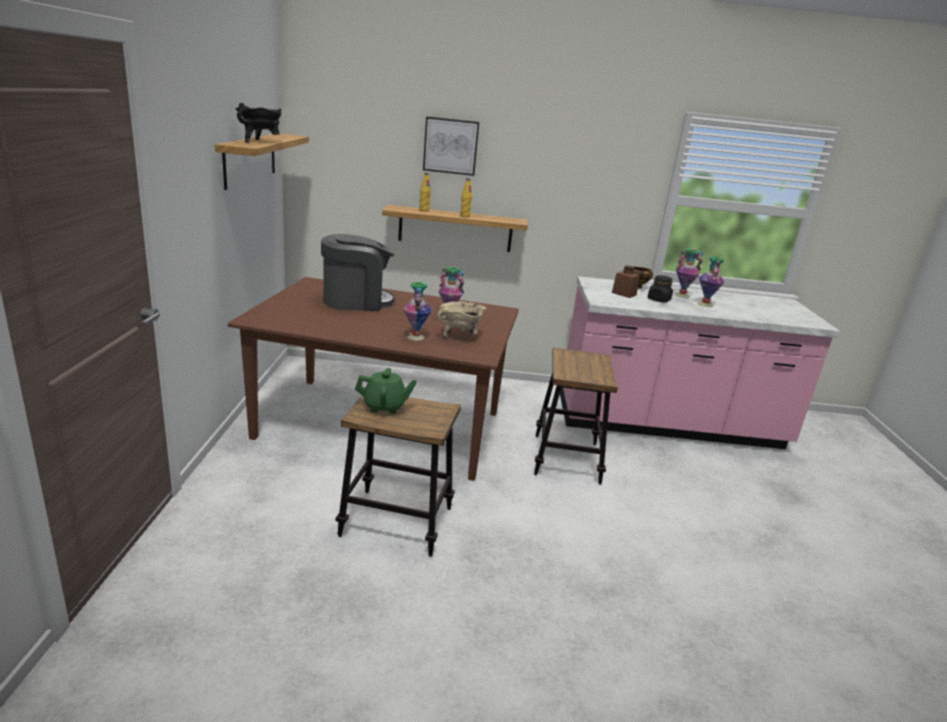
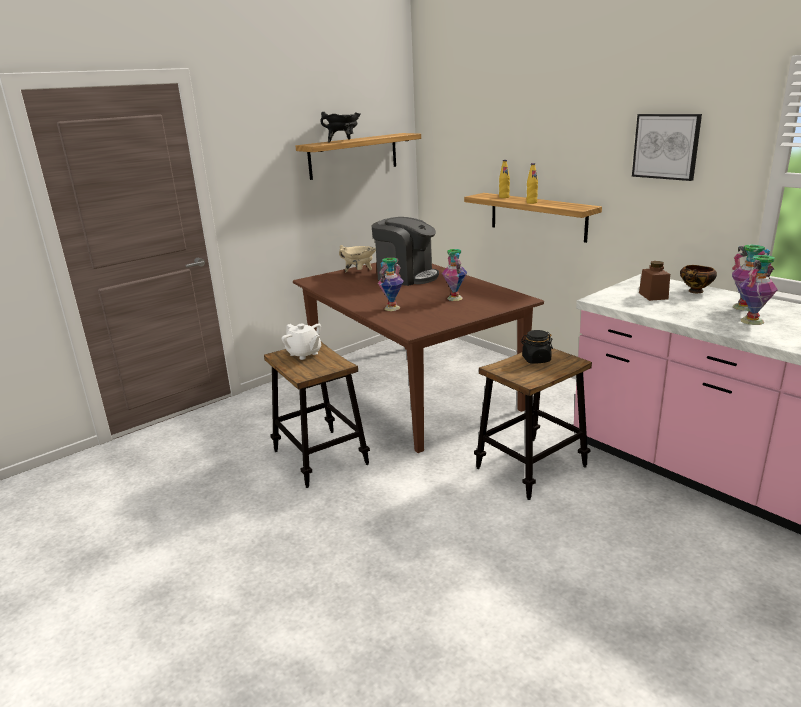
camera: 50 degrees right, 0 degrees up
green teapot [355,368,417,414] -> white teapot [282,324,321,360]
picture [423,117,479,176] -> picture moved to [632,114,702,181]
beige cooking pot [437,301,486,339] -> beige cooking pot moved to [339,245,376,272]
black jar [648,275,673,303] -> black jar moved to [521,330,553,364]

